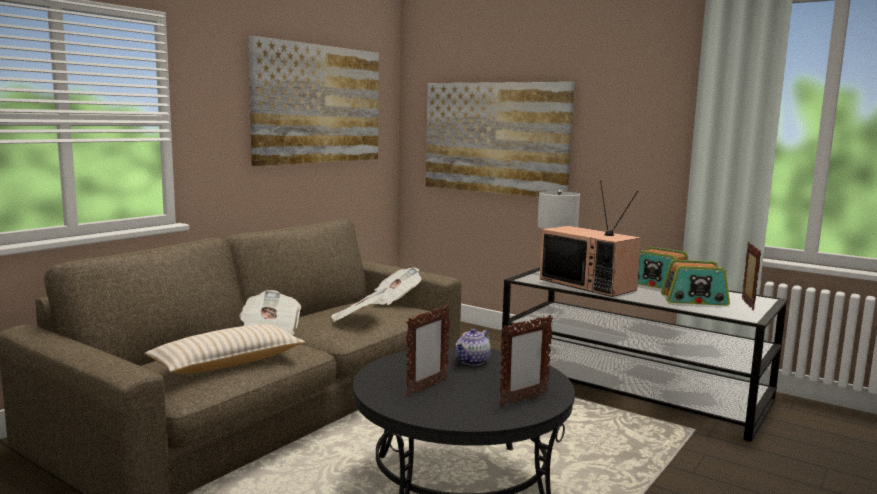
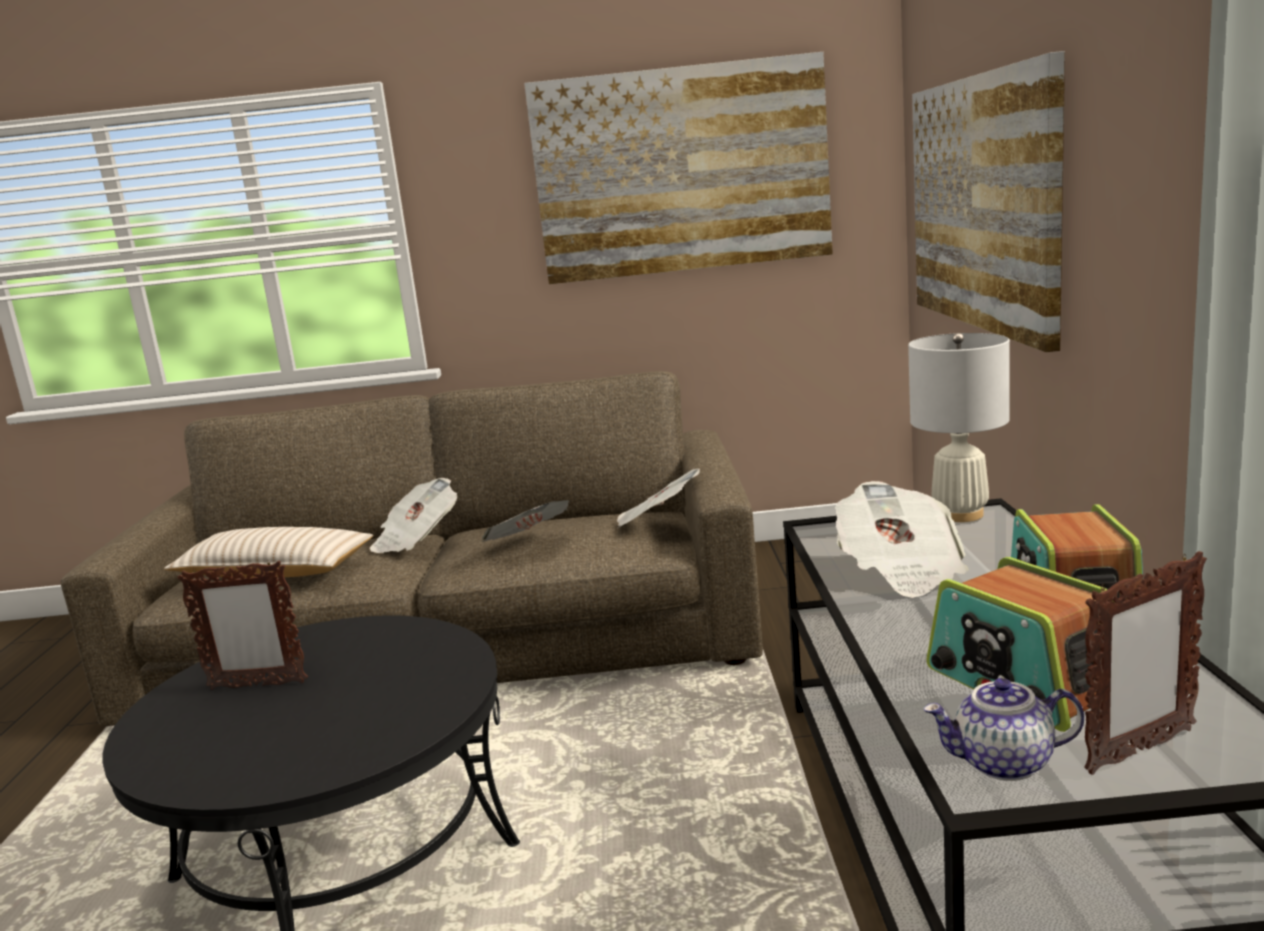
camera: 55 degrees right, 5 degrees up
teapot [455,328,491,366] -> teapot moved to [924,678,1084,781]
picture frame [500,315,553,407] -> none
television [540,181,641,297] -> newspaper [835,481,969,598]

